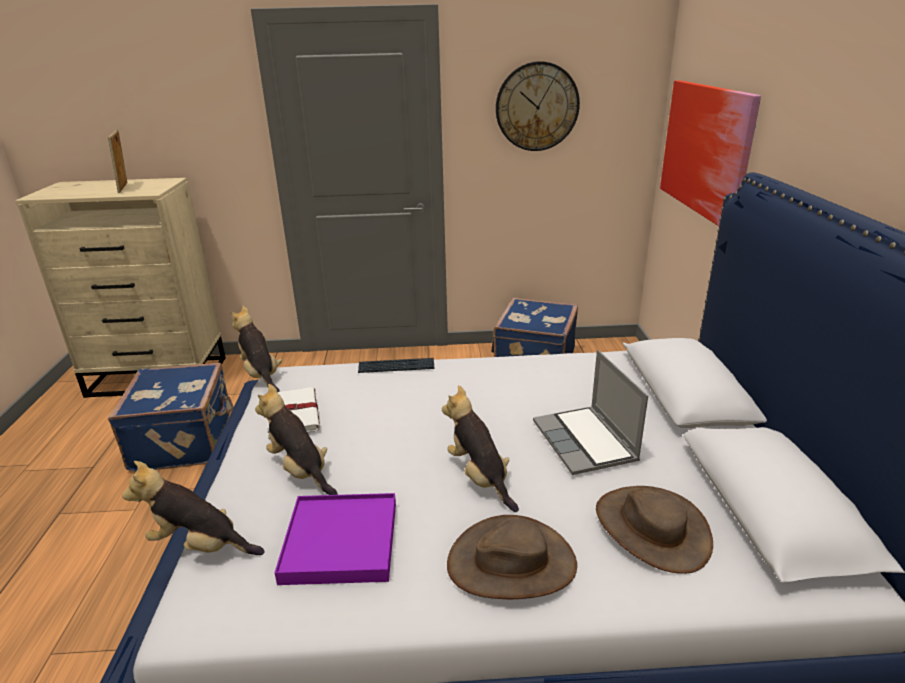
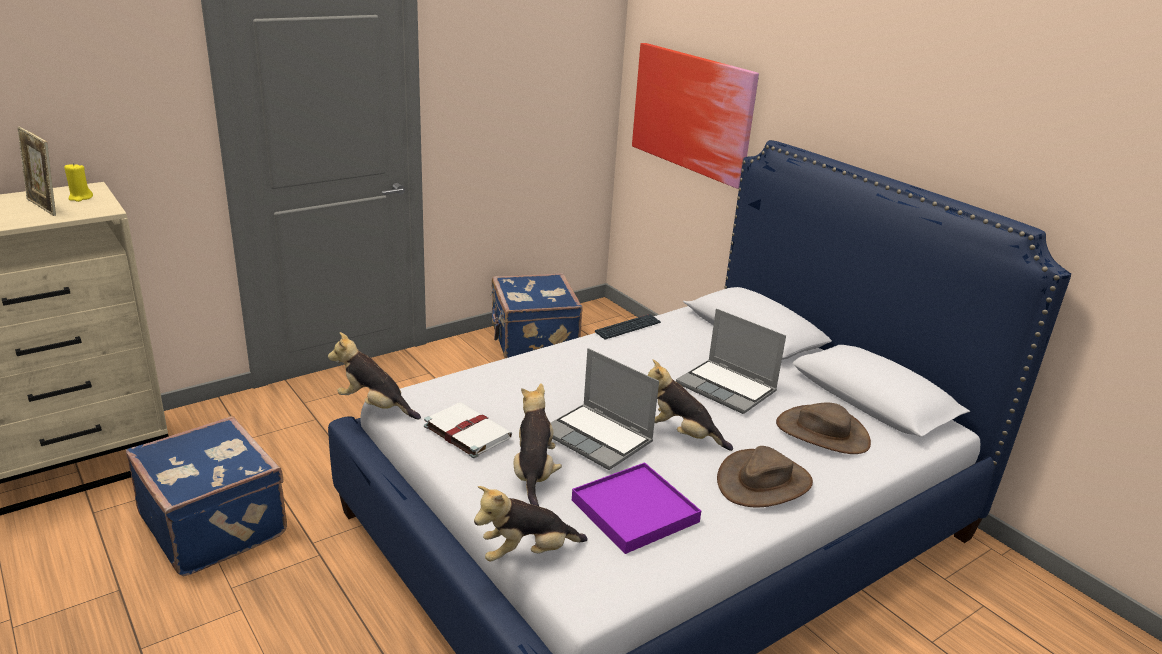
camera: 35 degrees left, 0 degrees up
plush toy [255,384,338,495] -> plush toy turned 75 degrees clockwise [513,383,562,506]
keyboard [358,358,435,373] -> keyboard moved to [595,314,661,340]
wall clock [496,61,580,151] -> none
none -> yellow candle [64,163,93,202]
none -> laptop [551,348,659,470]

